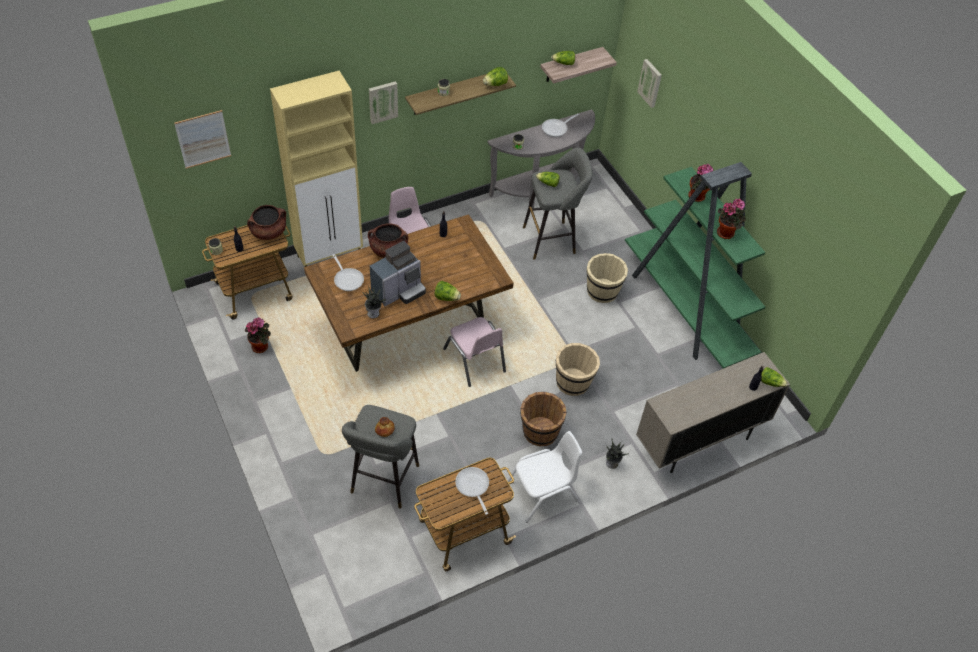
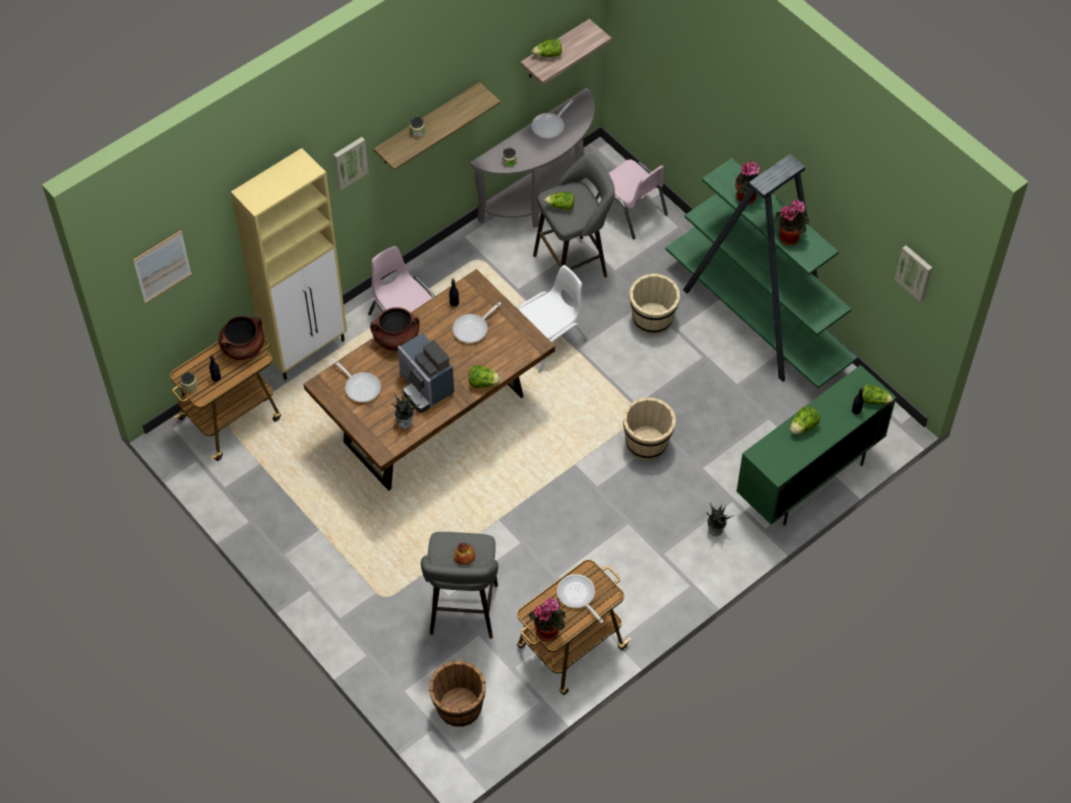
camera: 10 degrees left, 5 degrees up
potted plant [245,318,271,353] -> potted plant moved to [529,598,566,641]
coffee machine [370,241,426,306] -> coffee machine turned 105 degrees clockwise [398,333,454,413]
pink chair [443,317,506,387] -> pink chair moved to [595,160,668,239]
lettuce [483,67,508,86] -> lettuce moved to [790,406,820,434]
white chair [507,431,582,523] -> white chair moved to [518,265,588,372]
brown bucket [520,392,567,446] -> brown bucket moved to [429,661,486,727]
beige cabinet [636,352,790,473] -> green cabinet [736,365,896,526]
picture [637,59,662,108] -> picture moved to [895,245,932,302]
none -> frying pan [453,302,501,343]

